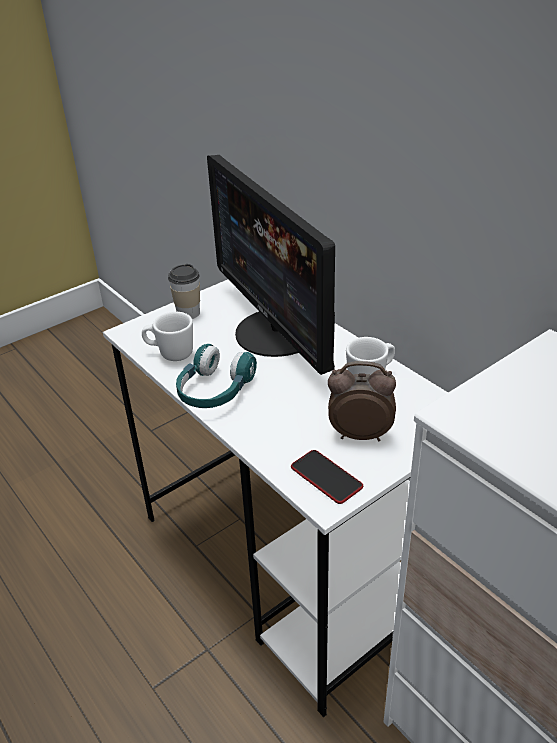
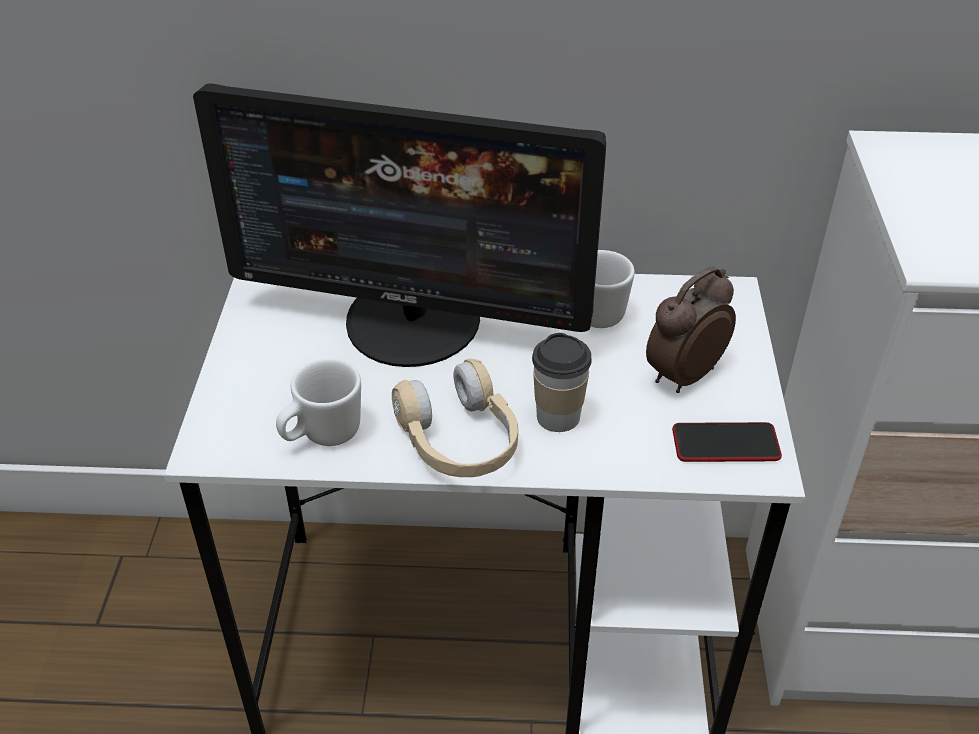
camera: 50 degrees left, 5 degrees up
cup [168,264,200,319] -> cup moved to [532,333,592,432]
turquoise headphones [176,344,257,408] -> beige headphones [392,359,518,477]

